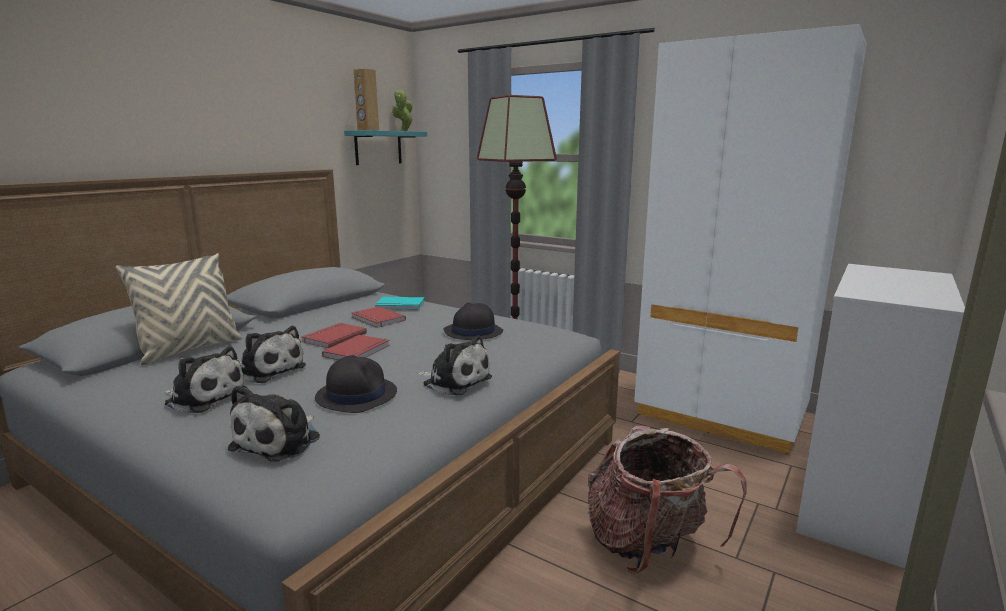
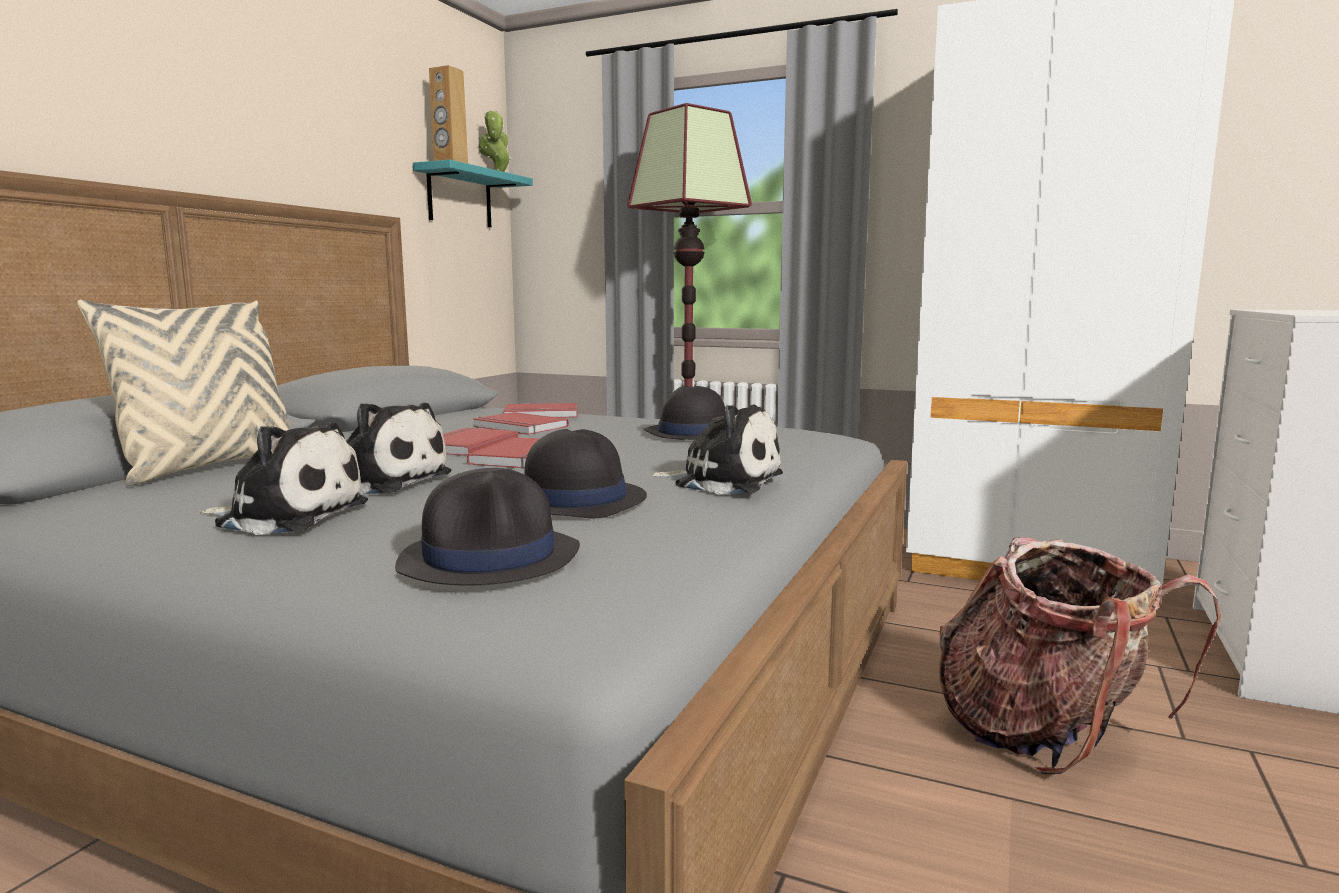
camera: 10 degrees left, 5 degrees down
plush toy [228,385,320,462] -> black hat [395,468,580,585]
turquoise book [375,297,425,310] -> red book [503,403,577,418]

